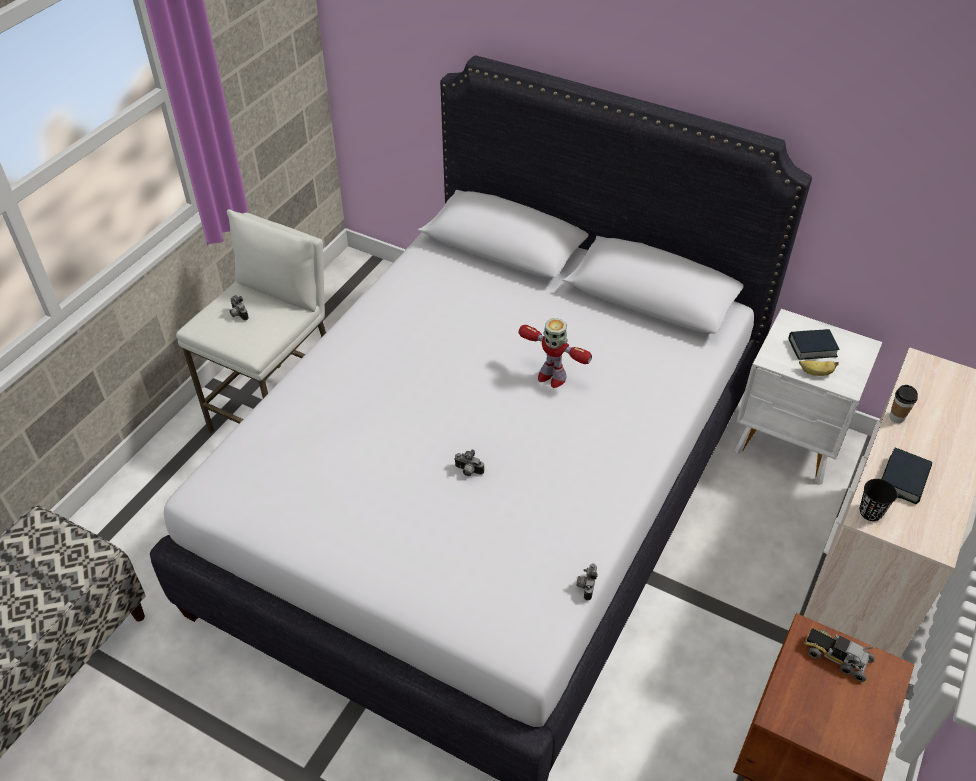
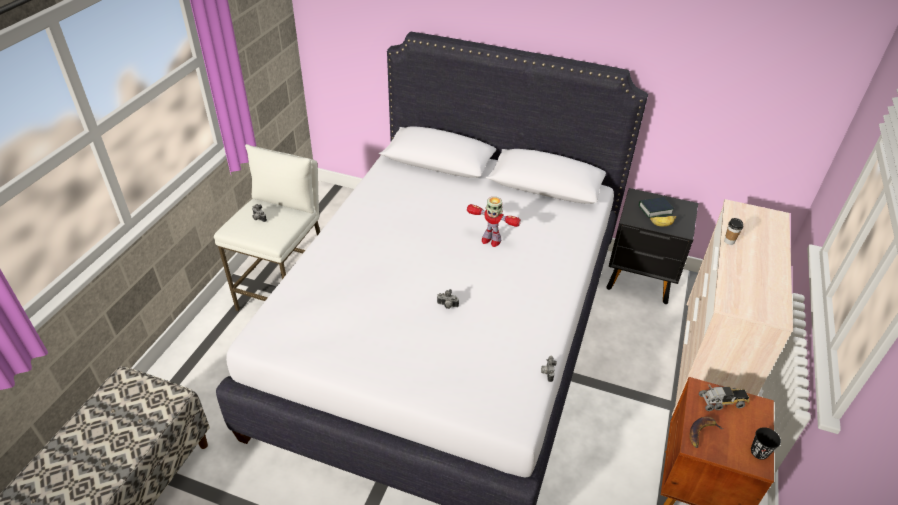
camera: 10 degrees left, 5 degrees down
white nightstand [735,309,882,485] -> black nightstand [606,188,698,305]
toy truck [804,627,875,682] -> toy truck turned 150 degrees clockwise [699,384,750,411]
black cup [860,479,897,521] -> black cup moved to [751,427,781,460]
book [882,448,932,504] -> none
none -> banana [690,417,723,448]

